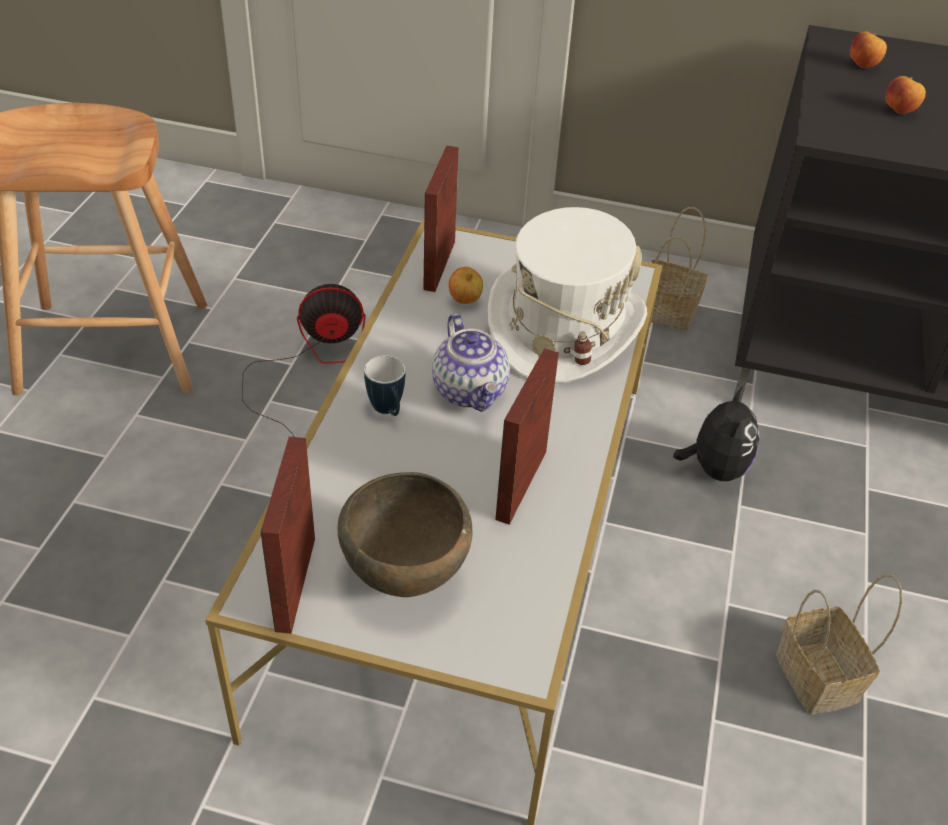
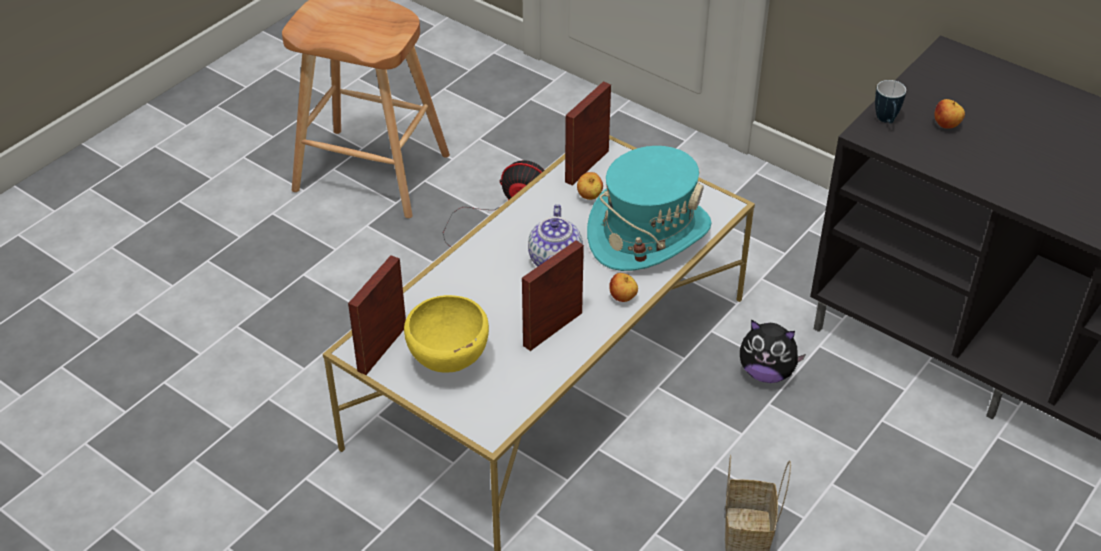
camera: 25 degrees right, 0 degrees up
brown bowl [338,472,472,597] -> yellow bowl [404,295,489,373]
mug [364,355,405,416] -> mug moved to [875,80,906,124]
white hat [488,207,647,384] -> turquoise hat [587,146,711,271]
basket [650,207,707,331] -> none
plush toy [673,386,760,481] -> plush toy turned 75 degrees clockwise [740,320,806,383]
apple [850,31,887,68] -> apple moved to [609,273,638,302]

